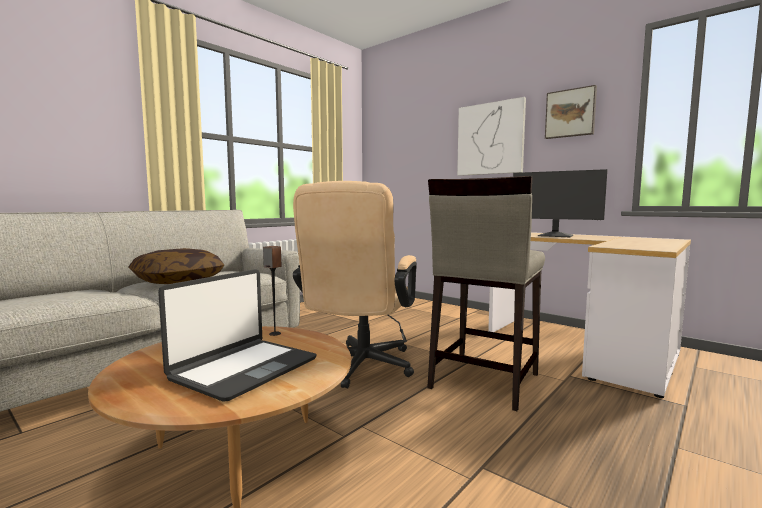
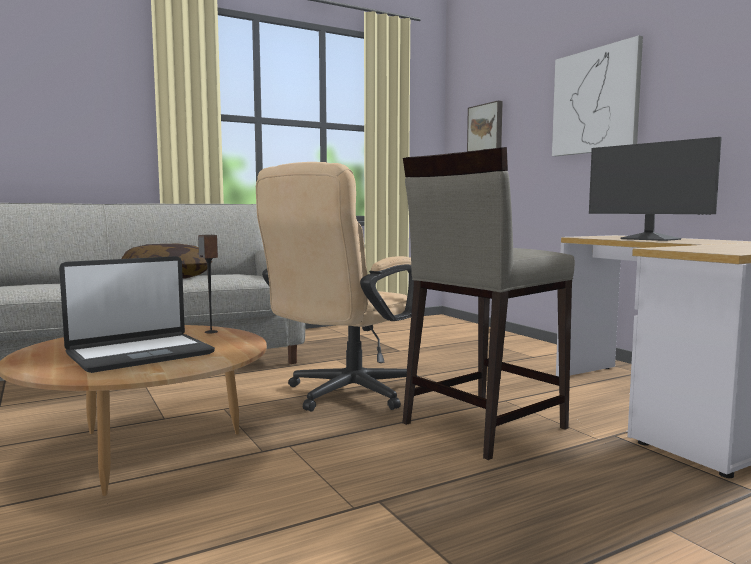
camera: 20 degrees right, 0 degrees up
picture [545,85,597,139] -> picture moved to [467,101,503,152]

